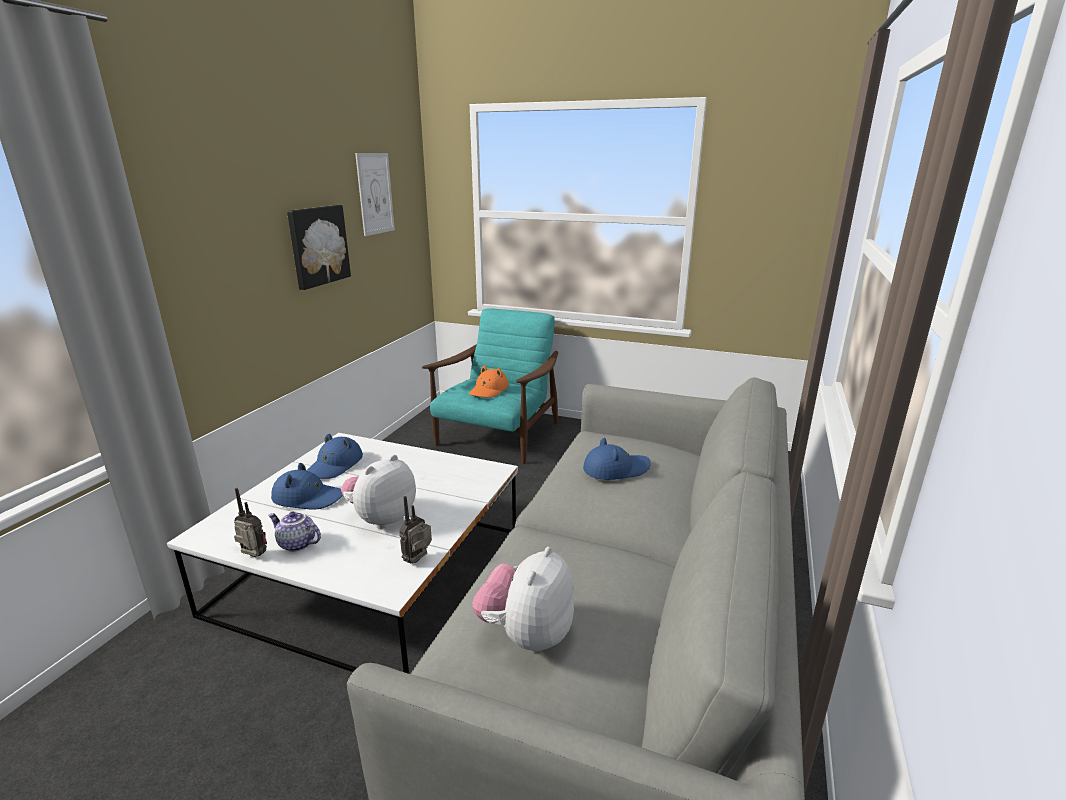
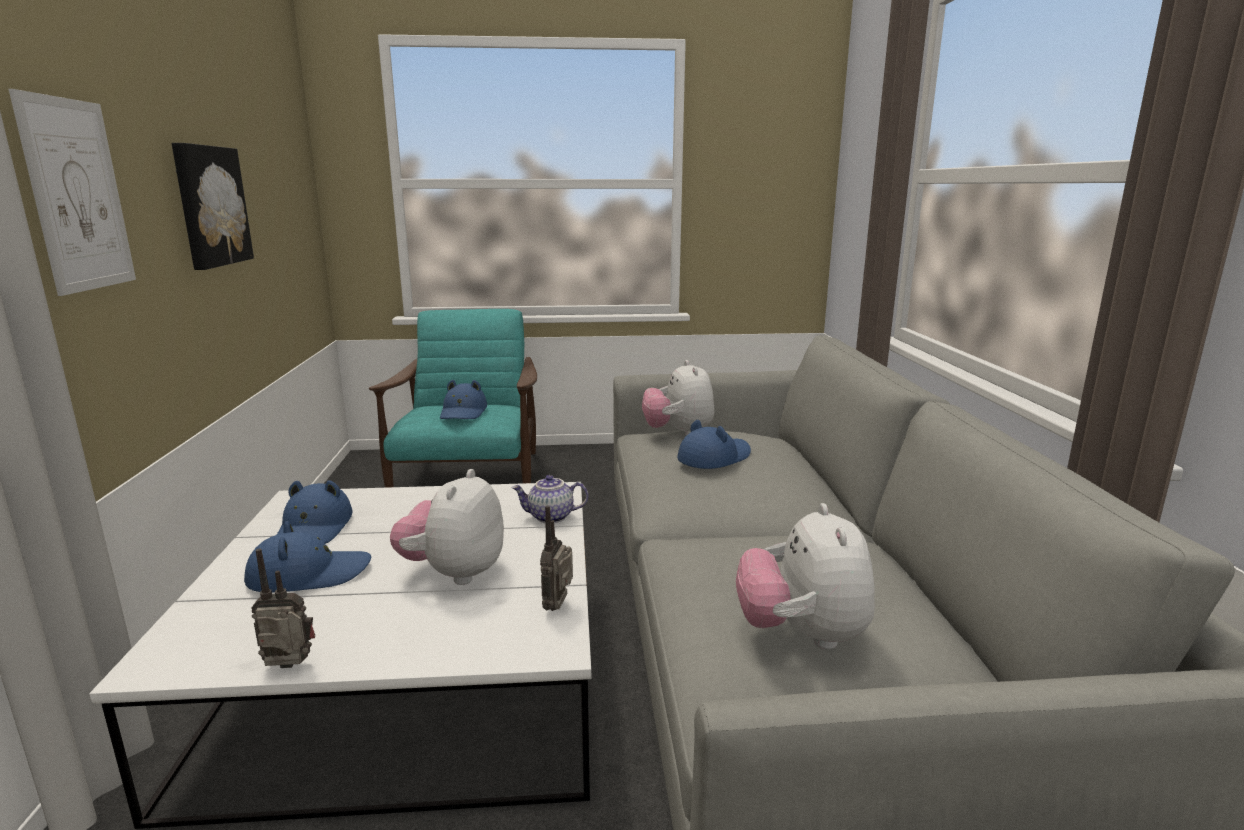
camera: 25 degrees left, 5 degrees down
teapot [268,512,321,552] -> teapot moved to [511,475,588,523]
picture [355,153,395,236] -> picture moved to [9,89,136,296]
orange hat [469,366,509,398] -> blue hat [440,380,487,419]
none -> plush toy [642,360,714,436]

